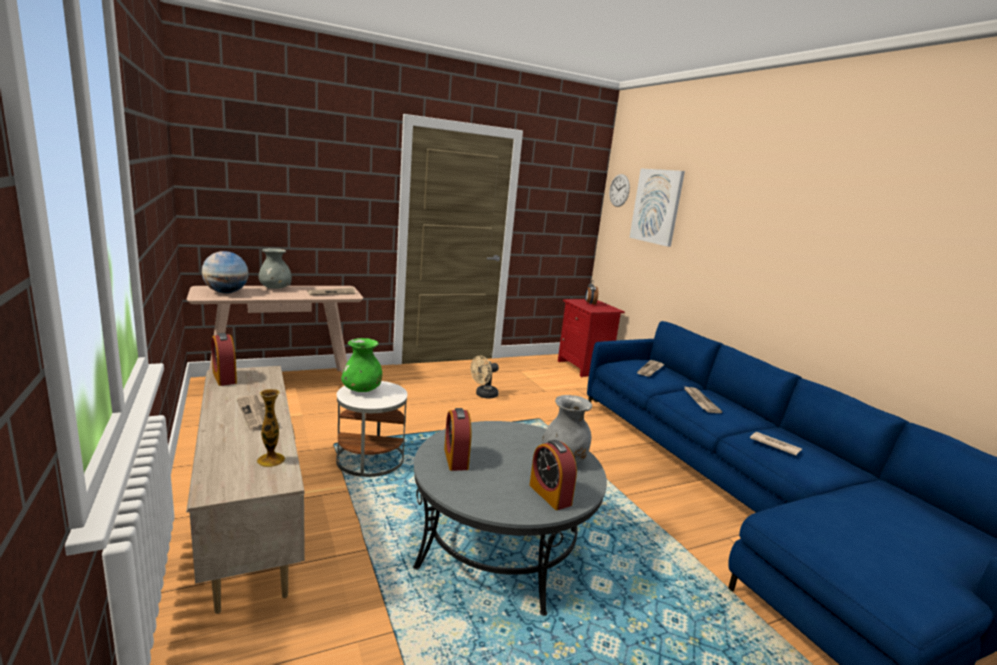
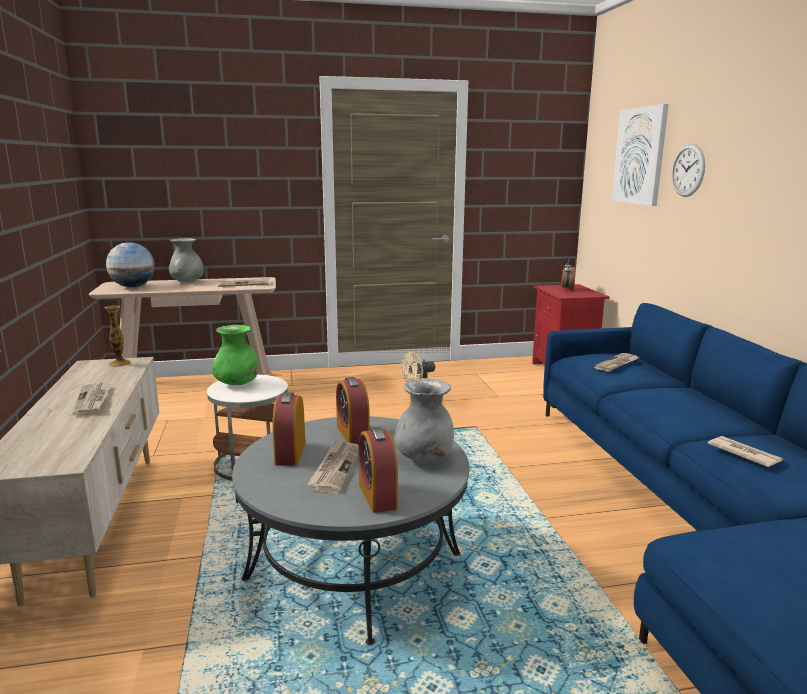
camera: 15 degrees right, 0 degrees up
alarm clock [211,333,237,386] -> alarm clock moved to [336,377,370,444]
vase [257,389,285,467] -> vase moved to [105,305,131,367]
wall clock [609,174,630,207] -> wall clock moved to [672,144,705,197]
newspaper [684,386,722,413] -> newspaper moved to [307,439,359,493]

